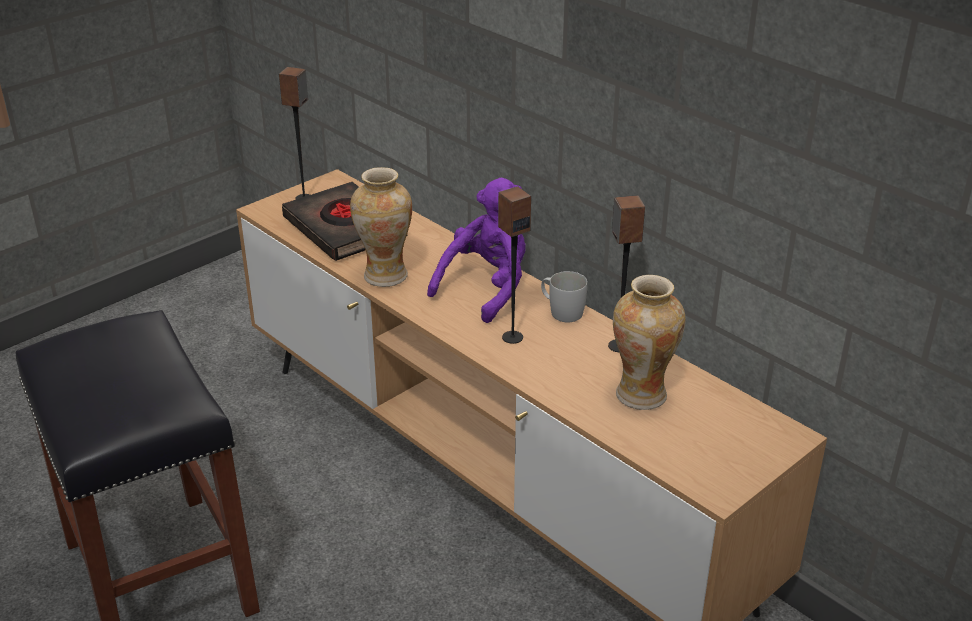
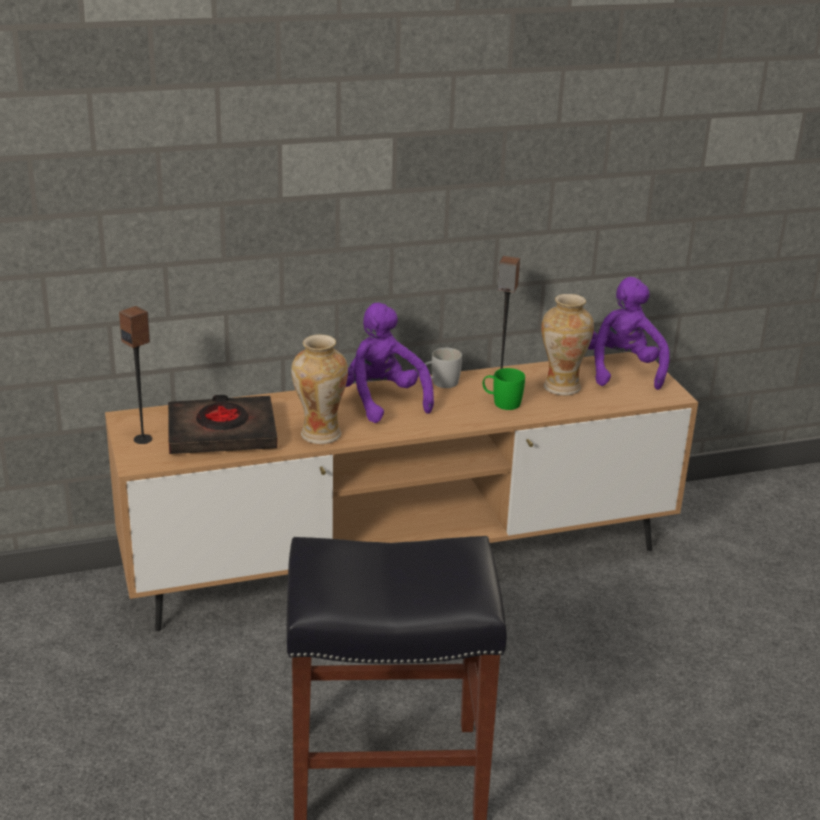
camera: 65 degrees left, 5 degrees down
speaker [498,186,531,344] -> none
none -> green mug [483,368,525,410]
none -> purple plush toy [588,277,670,390]

